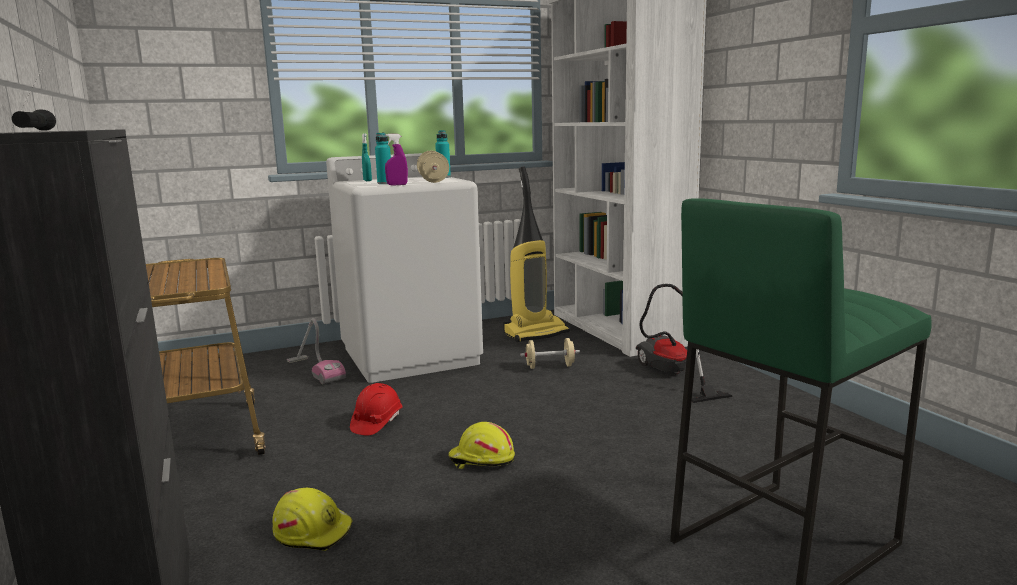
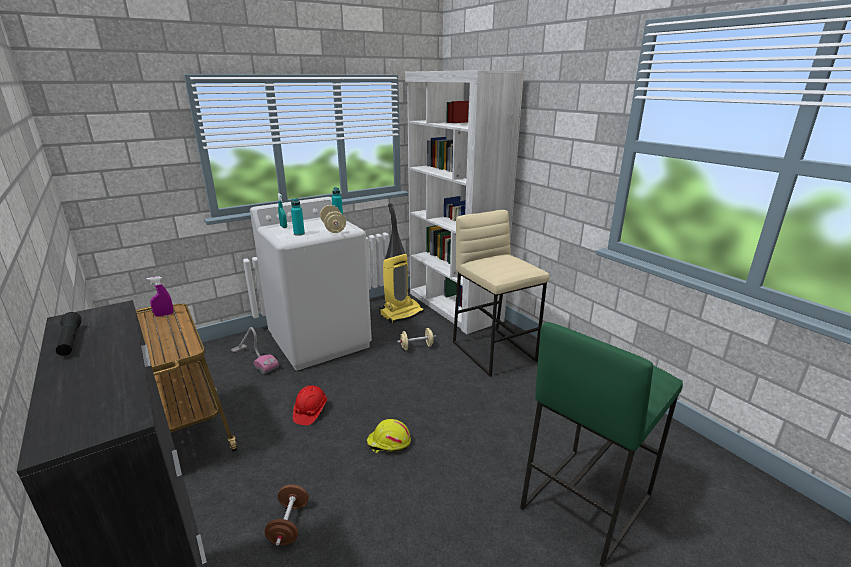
camera: 10 degrees left, 10 degrees up
yellow hard hat [272,488,353,551] -> brown dumbbell [264,485,309,546]
purple spray bottle [385,134,408,185] -> purple spray bottle moved to [147,276,173,317]
vacuum cleaner [636,284,733,403] -> beige stool [453,210,550,377]

